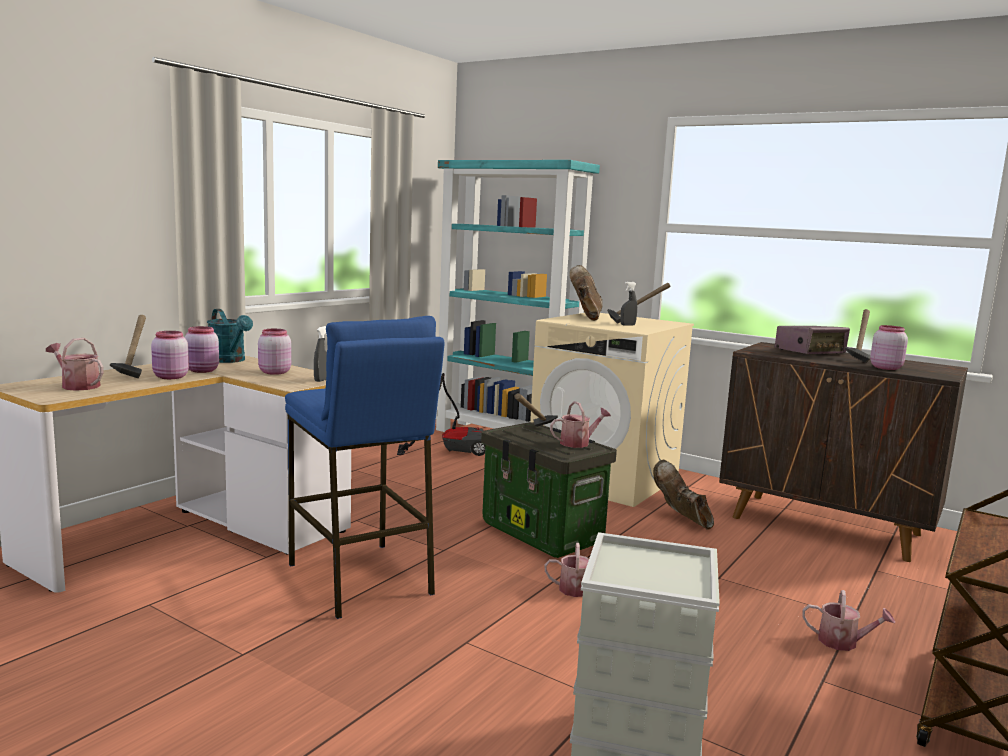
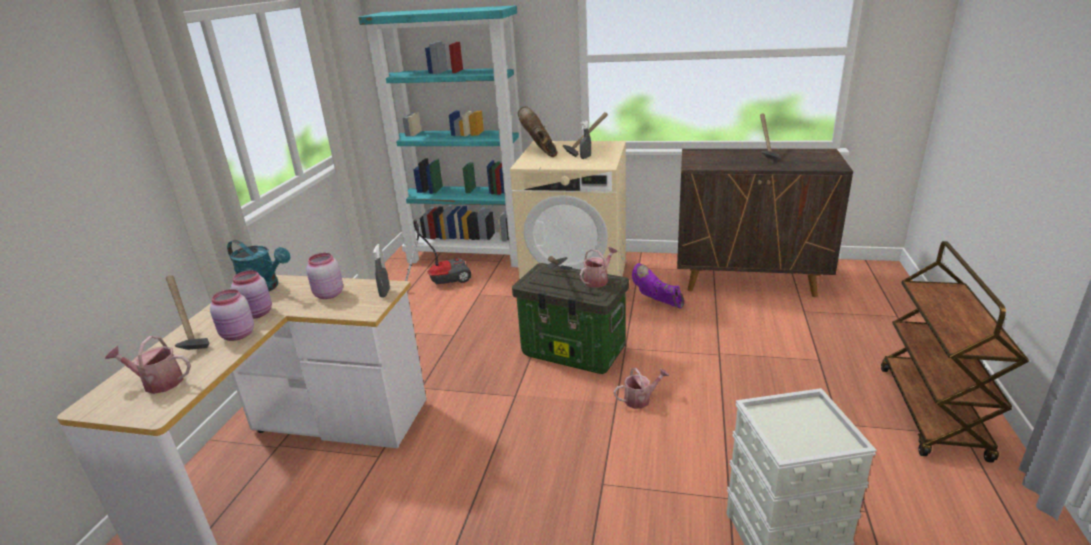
camera: 20 degrees left, 15 degrees up
blue stool [285,316,444,619] -> none
brown boot [653,460,714,530] -> purple boot [632,263,684,309]
radio [775,326,850,355] -> none
watering can [802,590,895,651] -> none
pink jar [870,325,908,370] -> none

